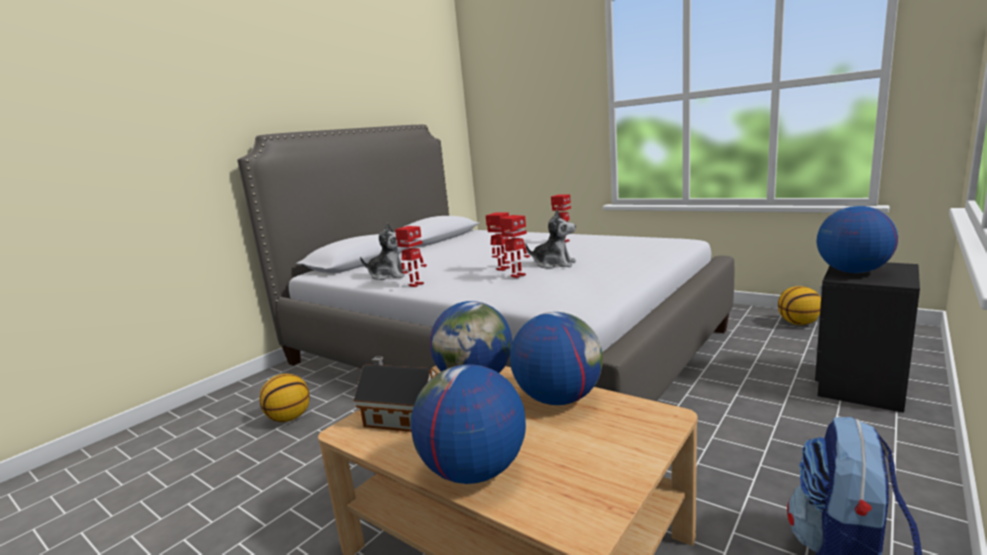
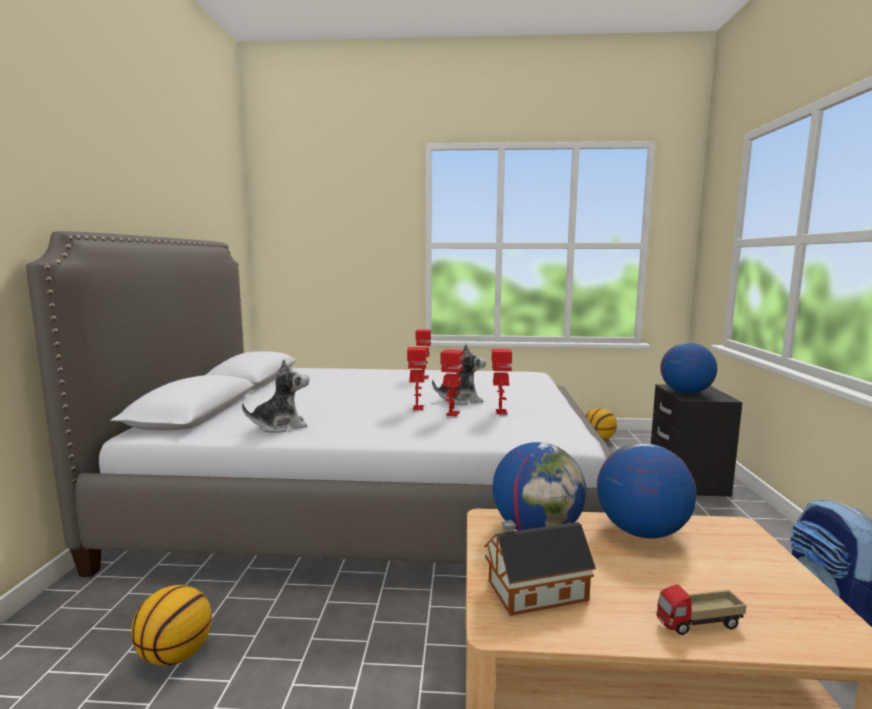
camera: 35 degrees left, 5 degrees down
toy robot [395,226,427,287] -> toy robot moved to [492,349,512,415]
globe [411,364,526,484] -> toy truck [657,584,746,635]

